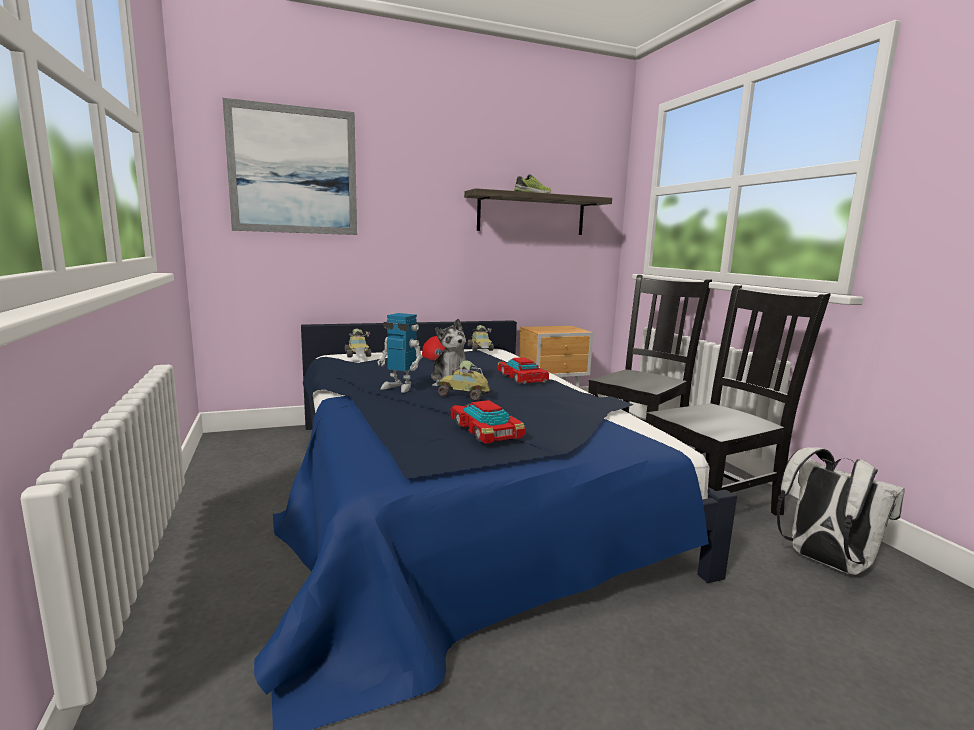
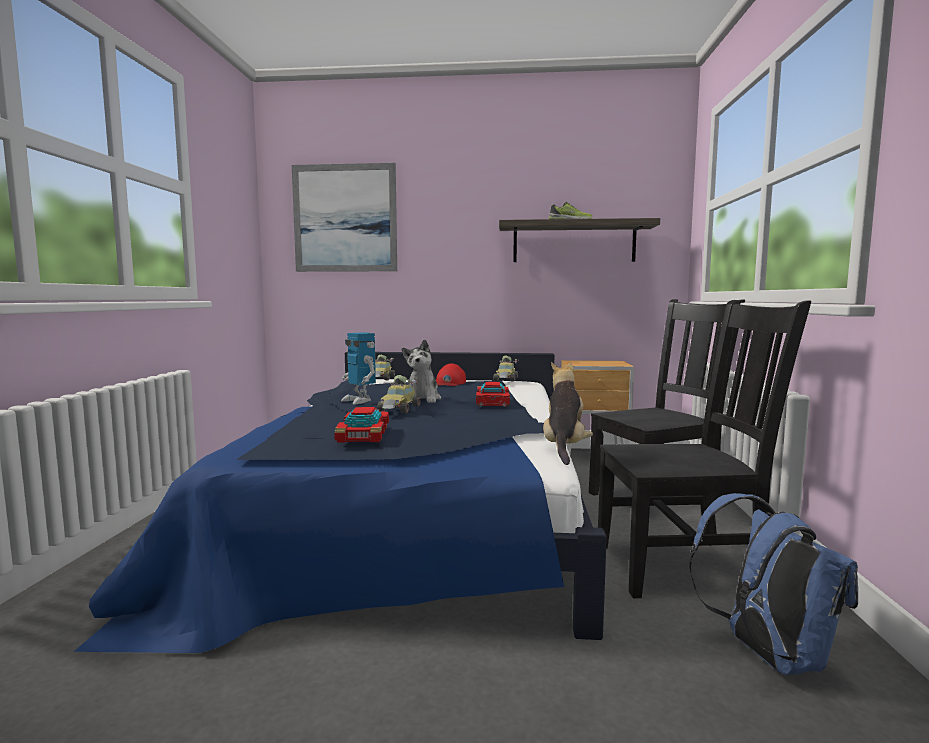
camera: 25 degrees right, 5 degrees down
toy car [433,360,491,401] -> toy car turned 120 degrees counterclockwise [377,375,421,413]
white backpack [777,447,905,575] -> blue backpack [689,493,858,675]
none -> plush toy [543,362,593,465]

